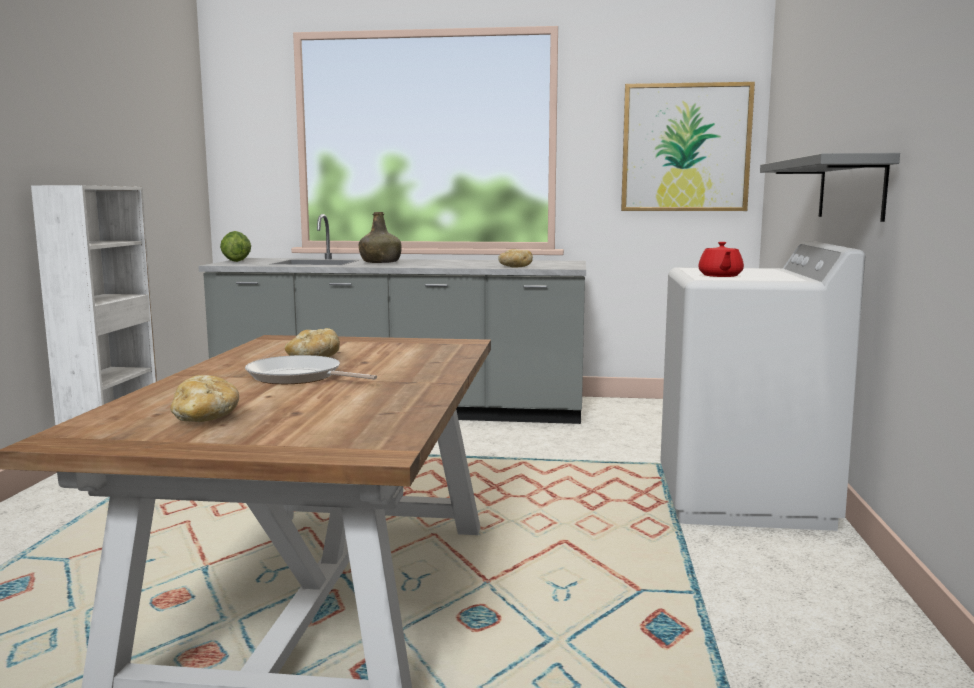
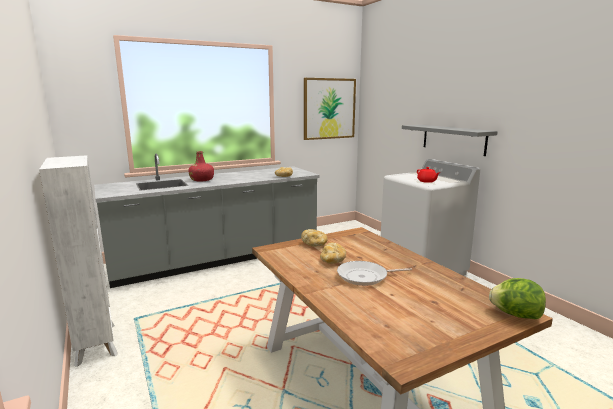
camera: 35 degrees left, 5 degrees up
bread [170,375,239,422] -> bread moved to [301,229,328,247]
lettuce [220,231,251,262] -> lettuce moved to [489,278,546,319]
green bottle [359,212,402,263] -> red bottle [188,151,214,181]

